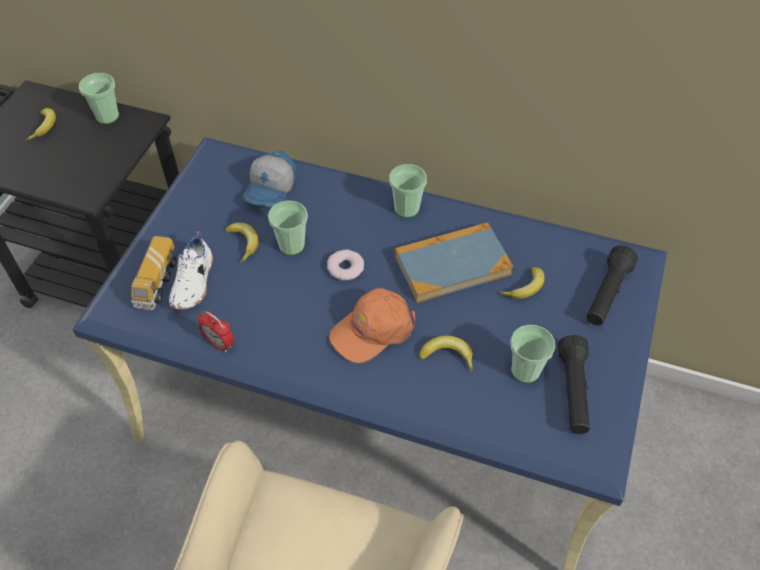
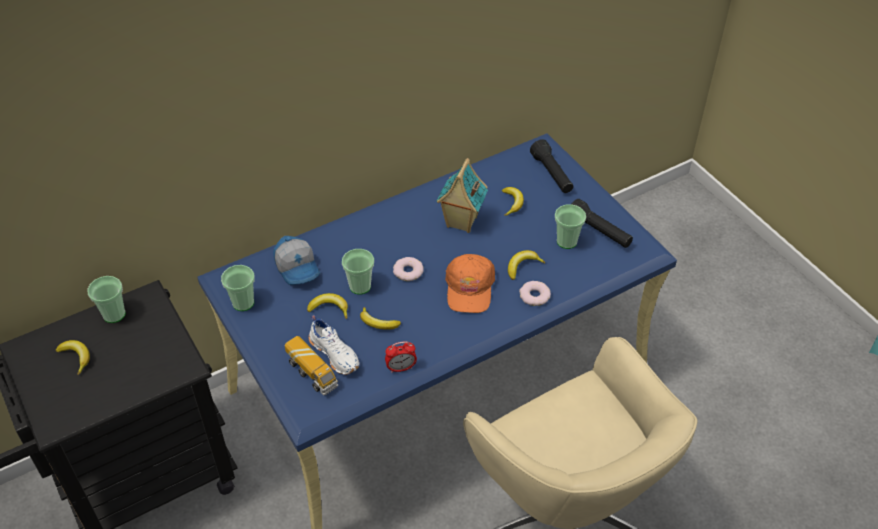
camera: 50 degrees left, 5 degrees down
cup [389,164,427,218] -> cup moved to [221,265,255,311]
book [394,222,514,303] -> toy house [437,158,488,233]
none -> banana [360,307,401,330]
none -> donut [519,281,551,306]

